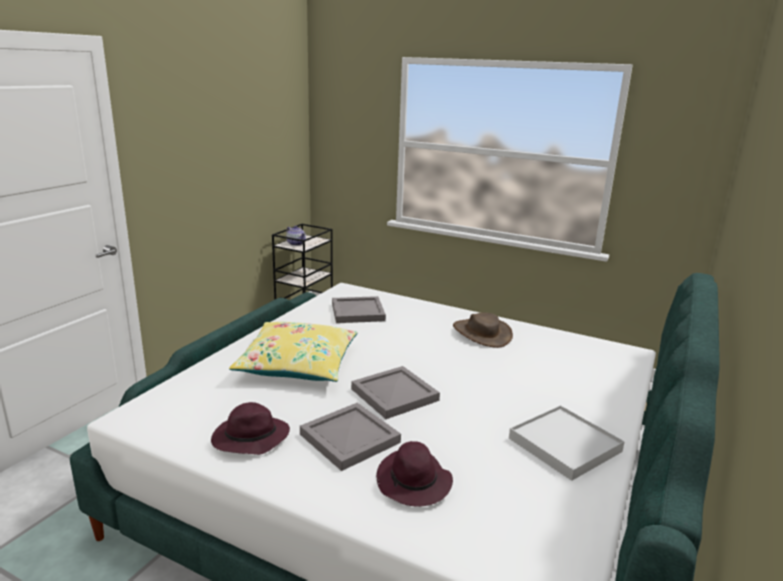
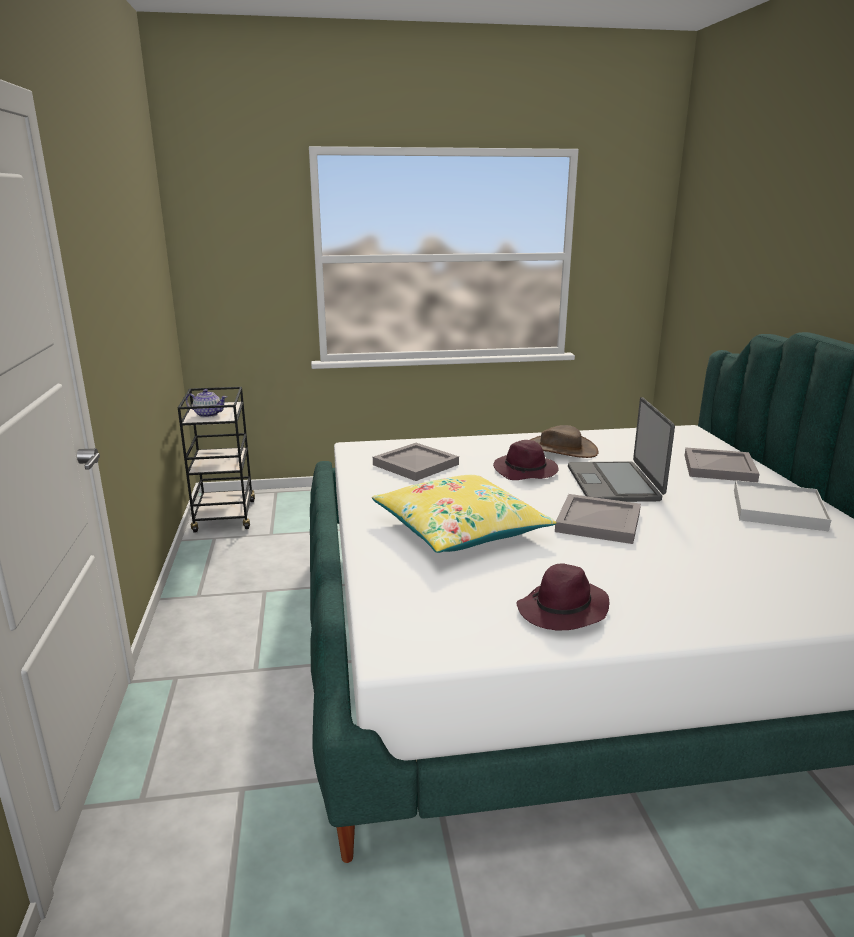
camera: 35 degrees left, 0 degrees up
grey tray [300,403,401,471] -> grey tray moved to [684,448,759,482]
purple hat [376,441,453,507] -> purple hat moved to [493,440,559,480]
none -> laptop [568,397,675,502]

